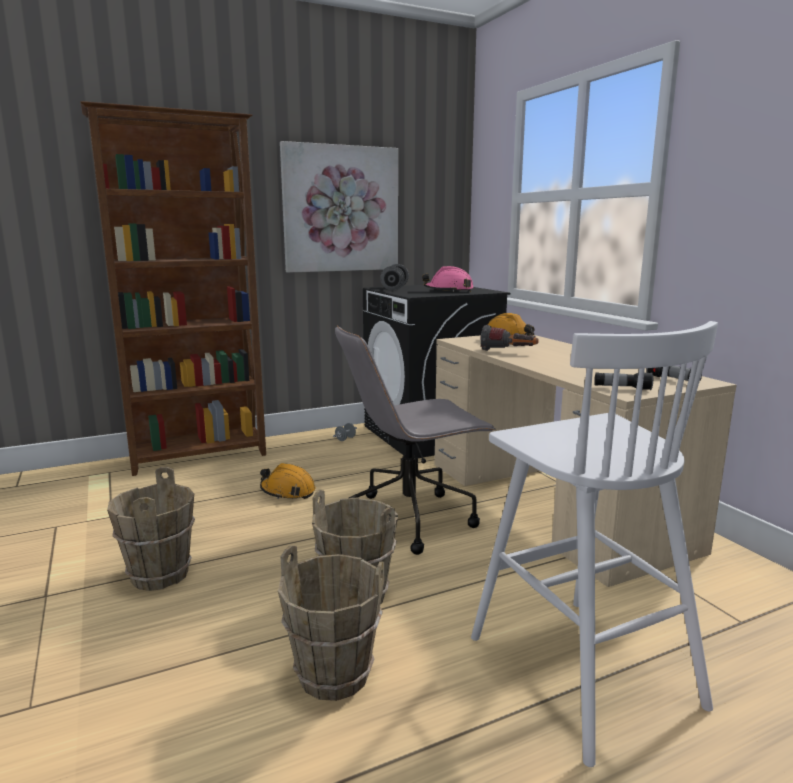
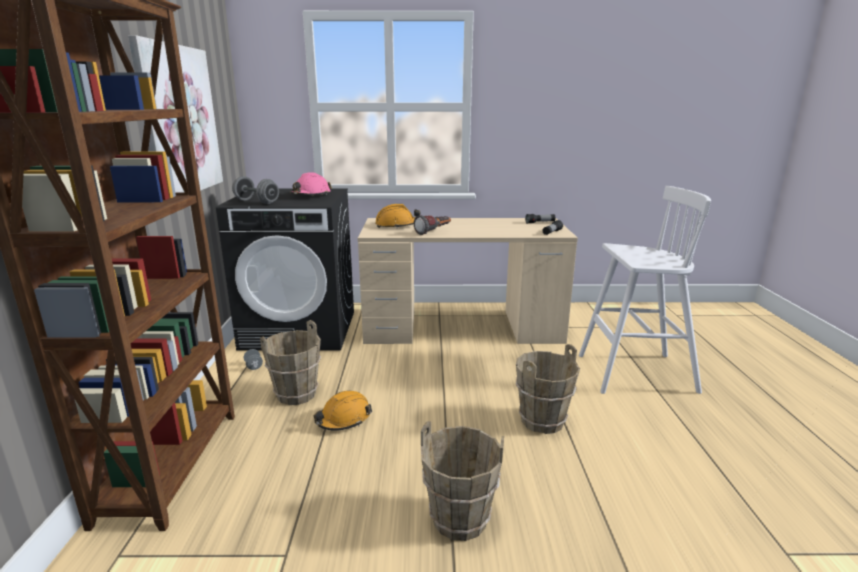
camera: 65 degrees left, 5 degrees up
brown bucket [278,546,384,701] -> brown bucket moved to [260,320,321,405]
grey office chair [335,325,496,555] -> none

